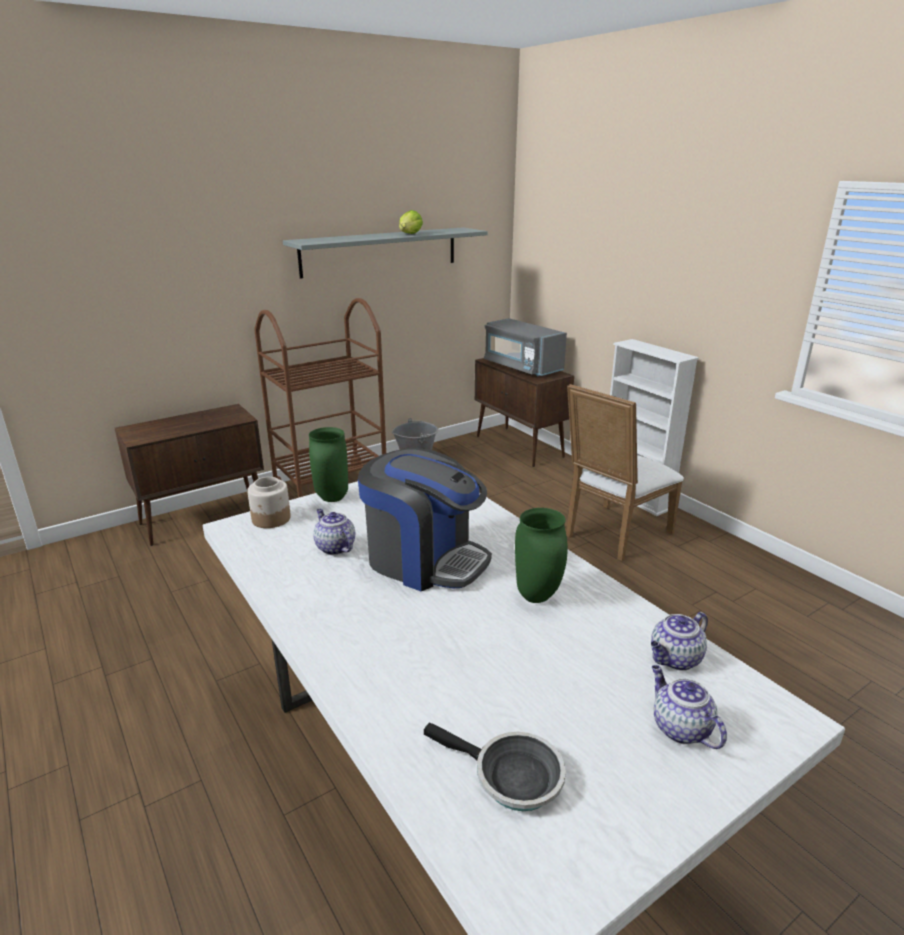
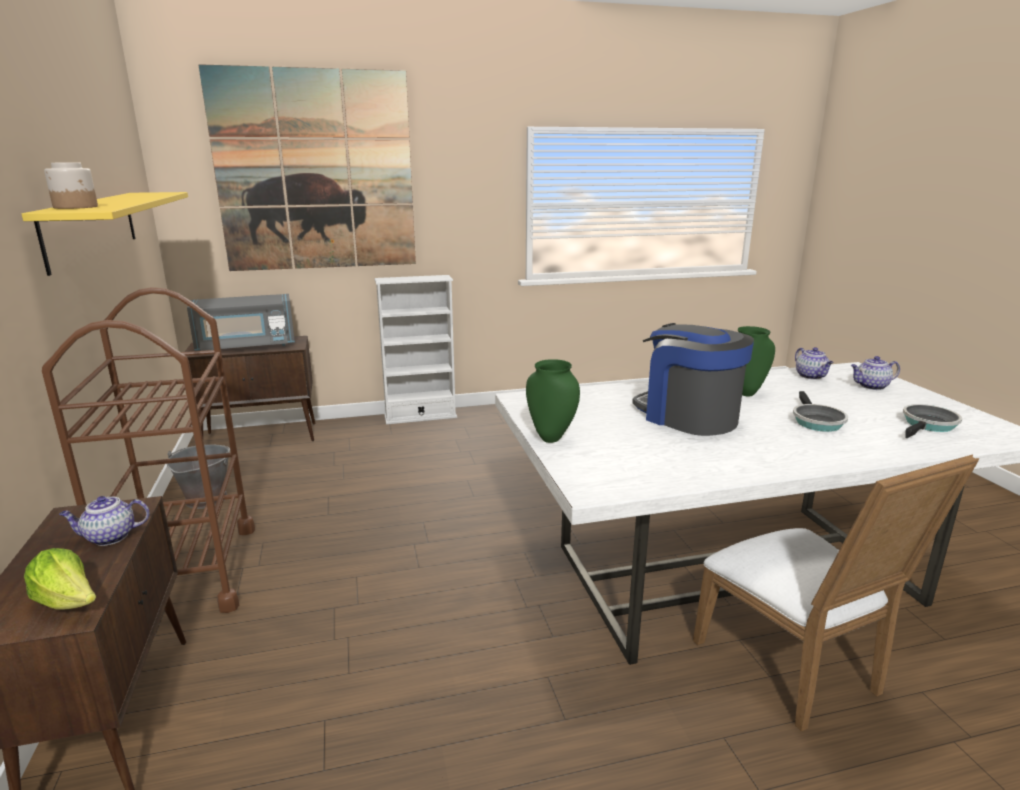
camera: 70 degrees left, 5 degrees down
jar [247,477,291,528] -> jar moved to [44,162,98,209]
grey shelf [283,227,488,279] -> yellow shelf [22,192,188,276]
teapot [314,509,356,555] -> teapot moved to [59,496,150,546]
coffee machine [358,448,492,591] -> coffee machine turned 90 degrees counterclockwise [632,323,754,436]
lettuce [399,210,423,234] -> lettuce moved to [24,548,96,609]
white chair [566,384,684,561] -> white chair moved to [693,455,979,731]
none -> picture [198,64,416,271]
none -> frying pan [793,391,848,432]

